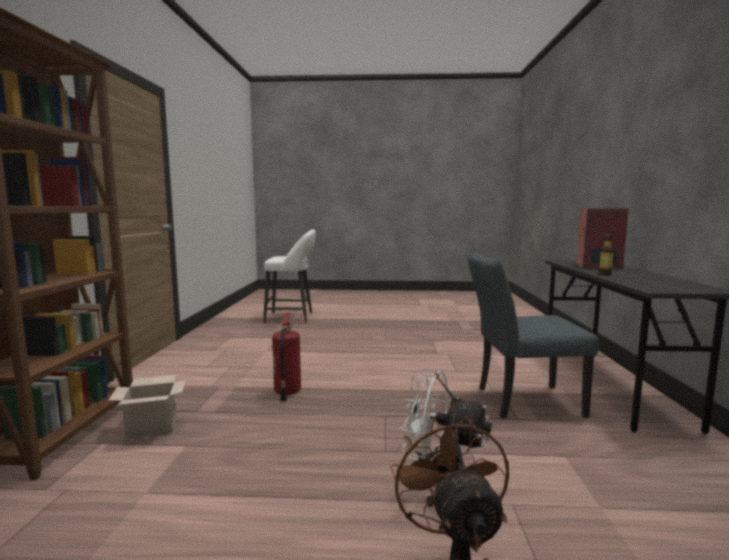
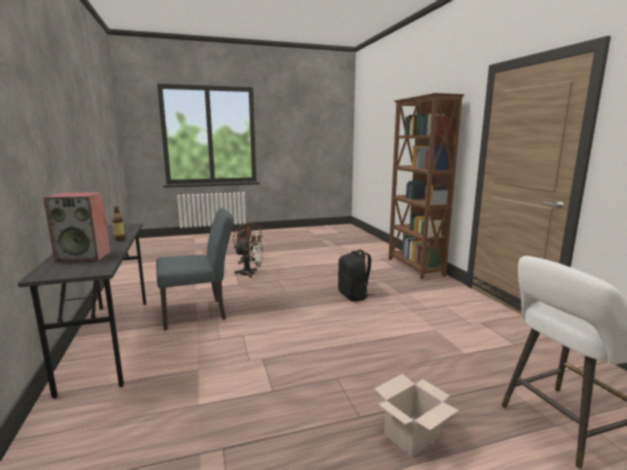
camera: 160 degrees right, 5 degrees up
cardboard box [108,375,186,439] -> cardboard box moved to [374,374,459,457]
fire extinguisher [272,312,301,402] -> black backpack [338,249,374,302]

